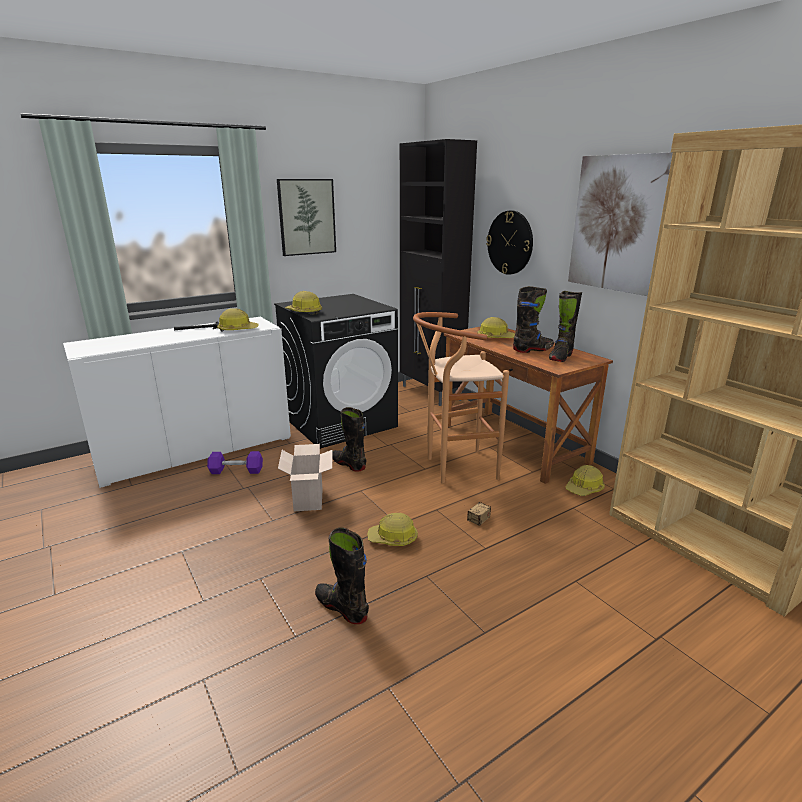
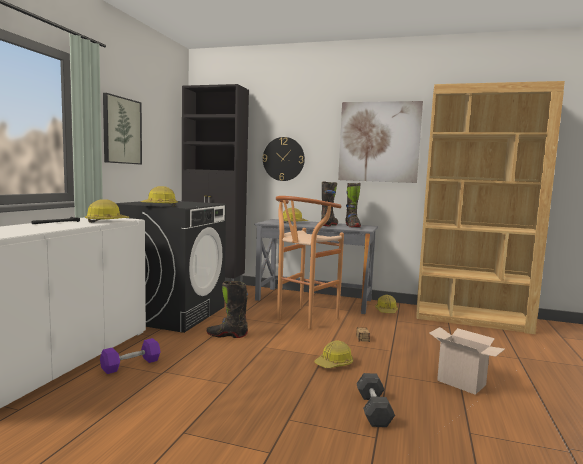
camera: 40 degrees left, 15 degrees down
cardboard box [278,444,333,511] -> cardboard box moved to [429,327,505,395]
black boot [315,527,369,624] -> grey dumbbell [356,373,395,427]
brown desk [444,326,613,484] -> grey desk [255,219,378,314]

